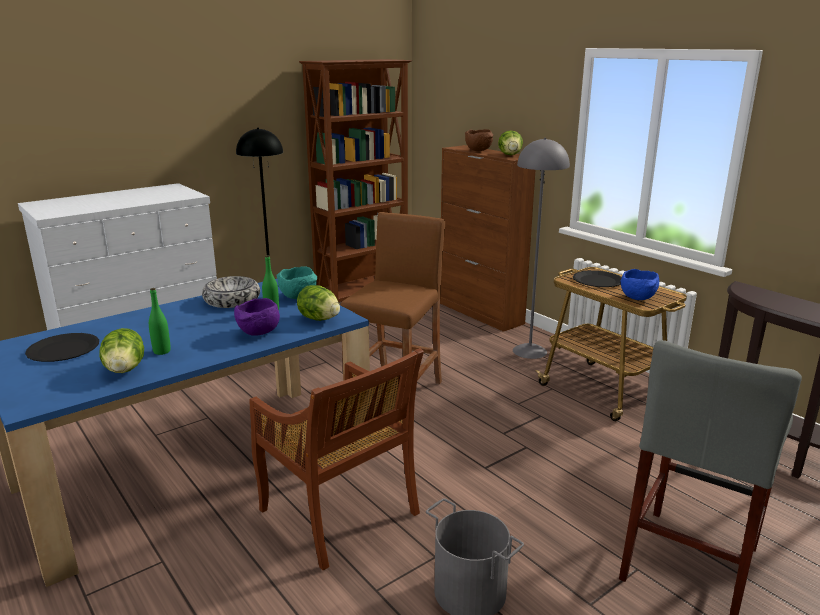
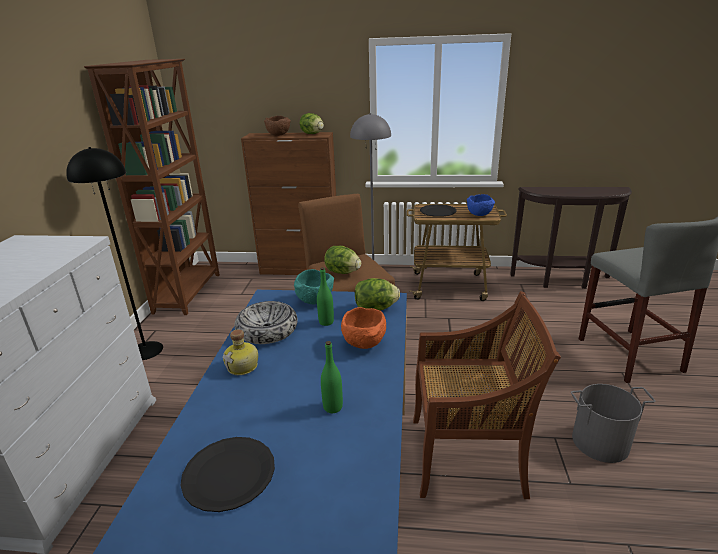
camera: 45 degrees left, 5 degrees up
lettuce [99,328,144,373] -> lettuce moved to [324,246,361,274]
purple bowl [234,298,280,336] -> orange bowl [341,307,386,349]
none -> bottle [222,329,258,375]

